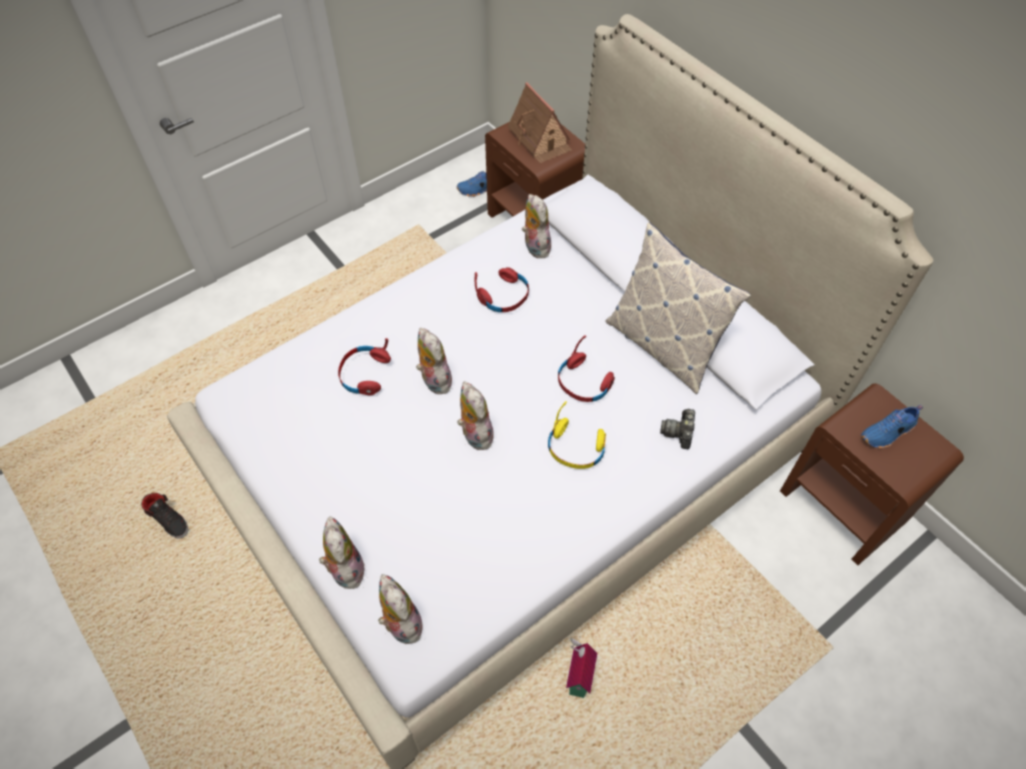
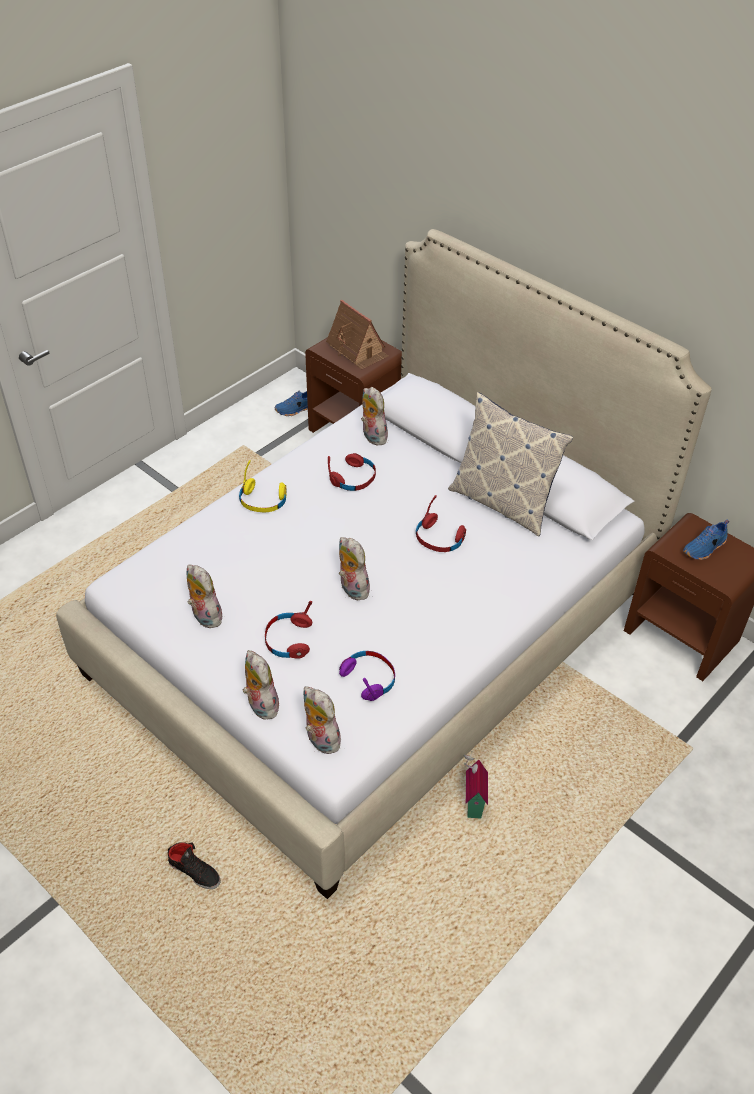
camera: 10 degrees left, 10 degrees down
black shoe [141,493,188,539] -> black shoe moved to [168,842,220,889]
red headphones [338,338,391,396] -> red headphones moved to [265,601,312,659]
plush toy [416,328,452,394] -> plush toy moved to [187,565,222,629]
yellow headphones [548,401,606,469] -> yellow headphones moved to [239,460,286,512]
camera [660,409,695,449] -> none
none -> purple headphones [339,651,395,701]

